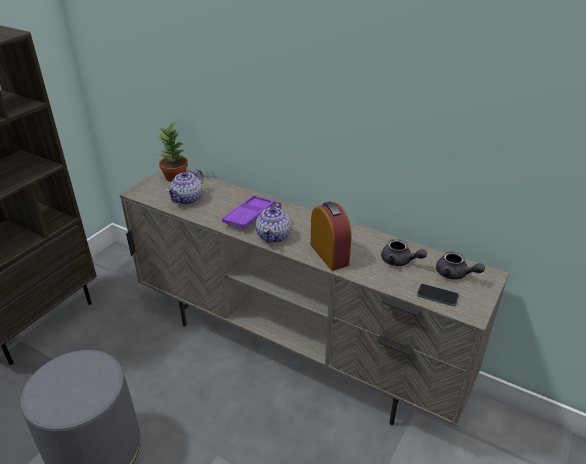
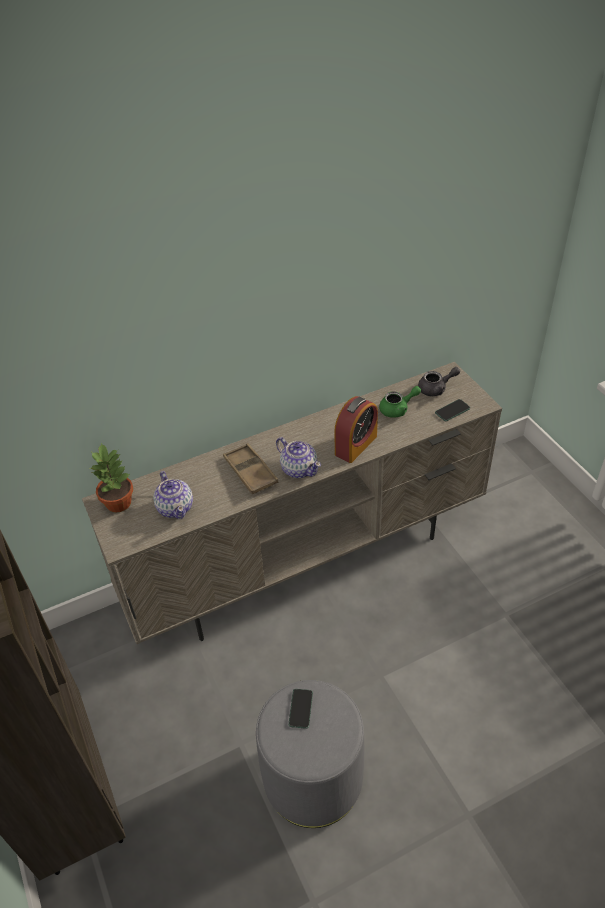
camera: 55 degrees left, 10 degrees up
purple tray [222,195,275,229] -> brown tray [223,443,278,494]
alarm clock [310,201,352,271] -> alarm clock turned 120 degrees clockwise [334,396,378,463]
grey teapot [381,239,427,266] -> green teapot [379,386,421,418]
none -> phone [288,689,313,729]

